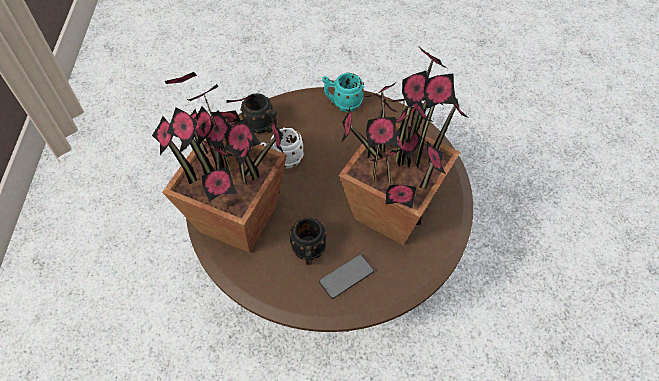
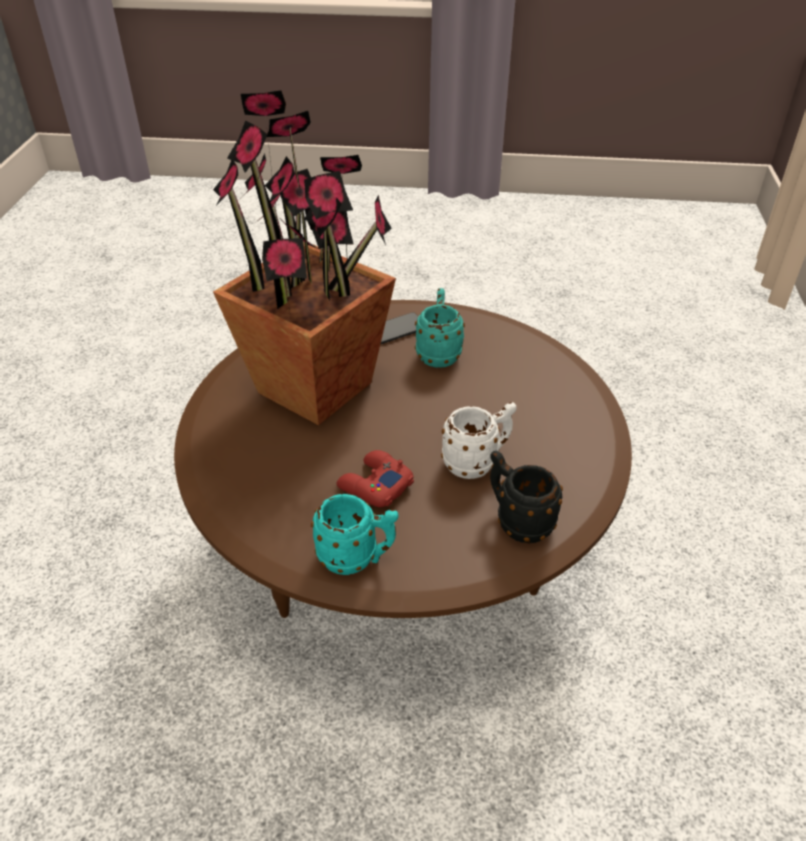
camera: 175 degrees left, 15 degrees down
potted plant [152,72,287,253] -> none
black mug [289,217,327,265] -> turquoise mug [415,288,465,368]
none -> red game controller [336,450,414,508]

